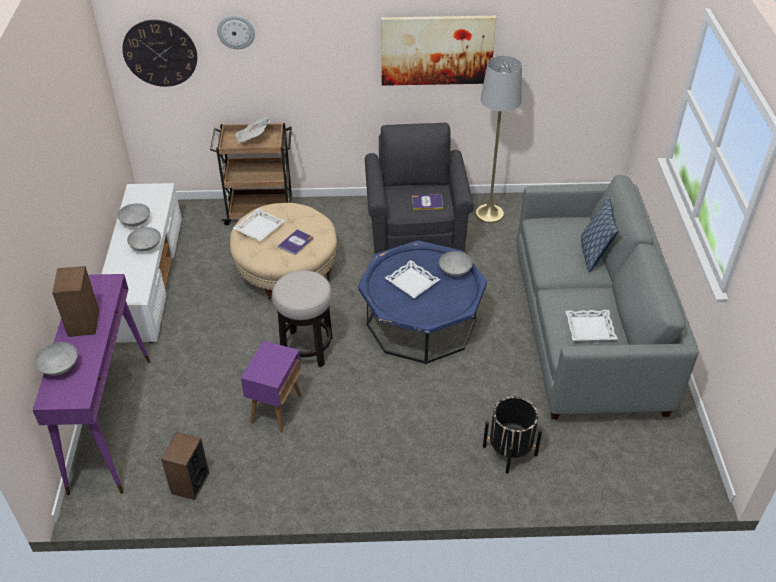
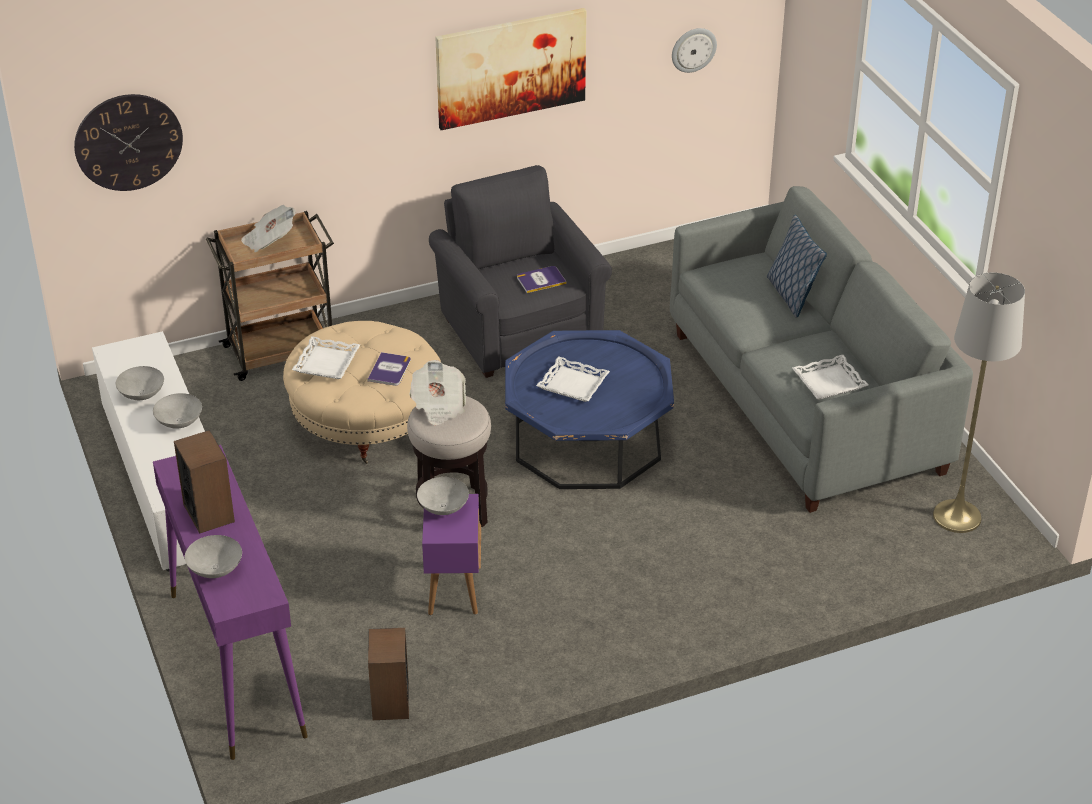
camera: 20 degrees left, 5 degrees down
wall clock [217,15,255,49] -> wall clock moved to [672,28,717,73]
grey bowl [439,251,473,276] -> grey bowl moved to [417,477,469,515]
grey floor lamp [475,56,522,223] -> grey floor lamp moved to [933,272,1025,533]
black planter [483,396,542,473] -> none
none -> newspaper [409,360,466,425]

